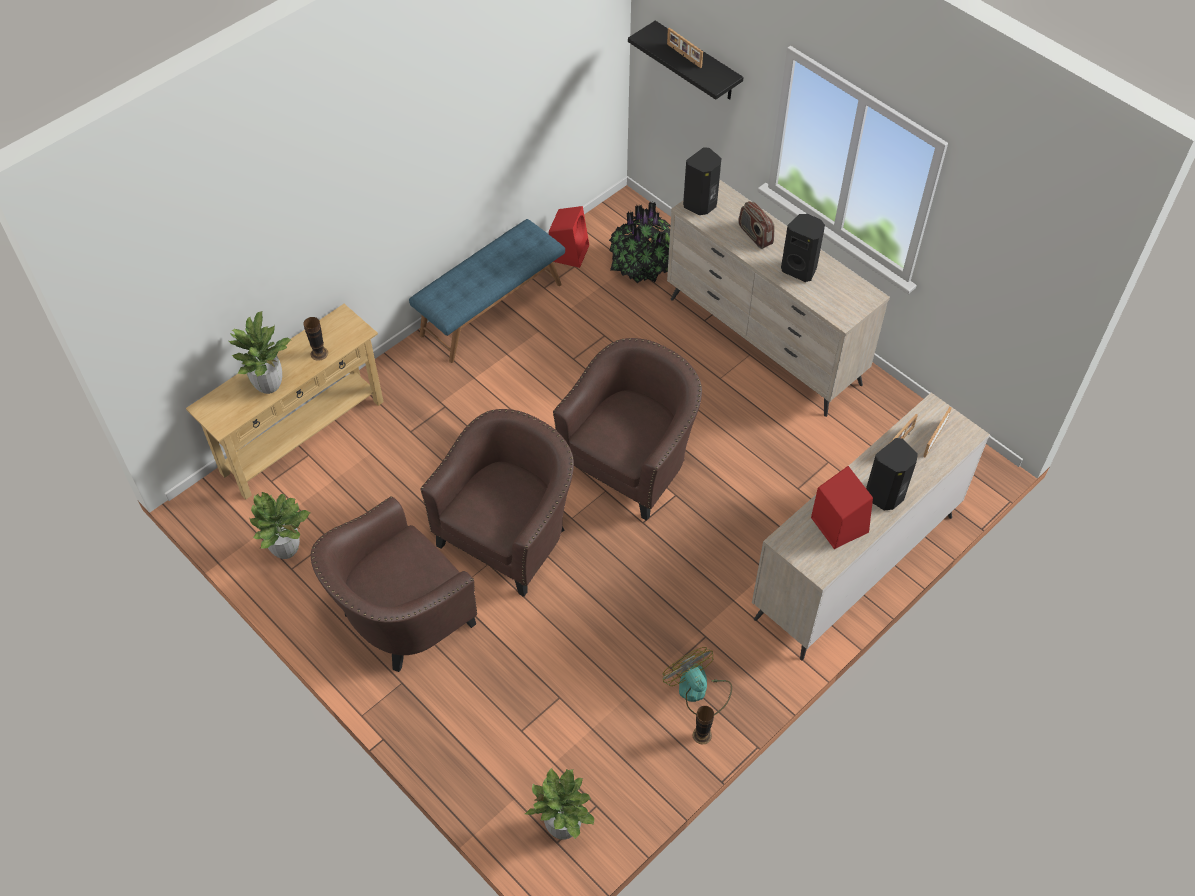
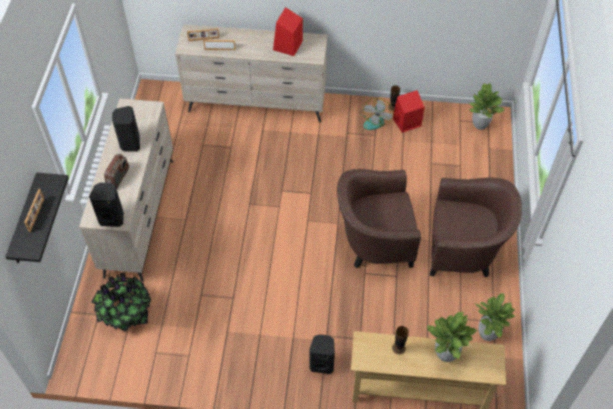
camera: 130 degrees left, 0 degrees up
blue bench [409,219,565,363] -> none
red speaker [549,206,589,268] -> red speaker moved to [393,90,425,133]
brown armchair [553,338,702,521] -> none
black speaker [866,438,918,510] -> black speaker moved to [309,334,335,374]

